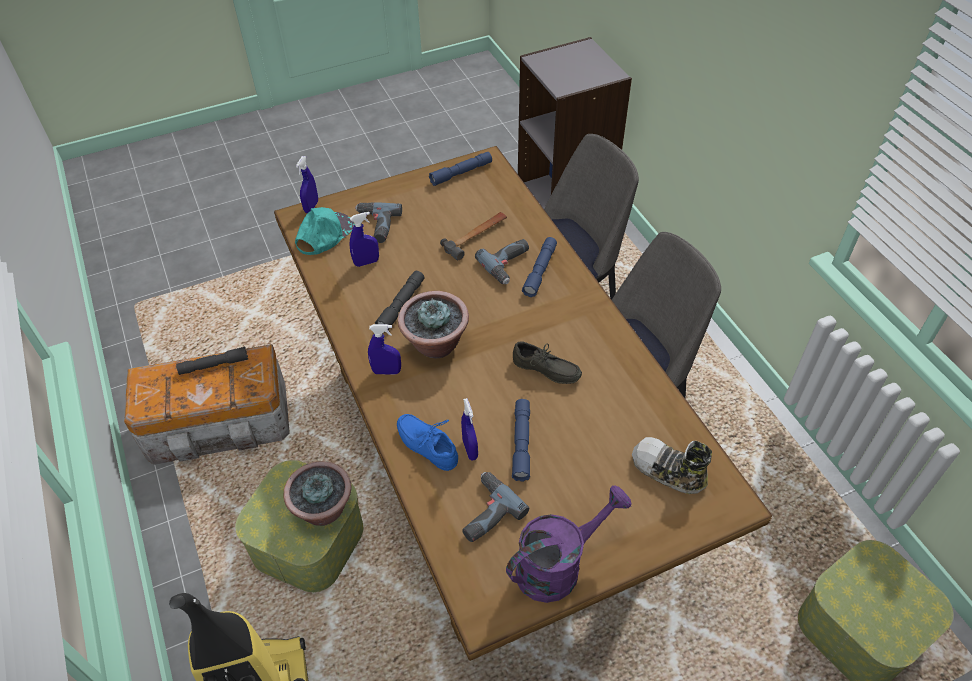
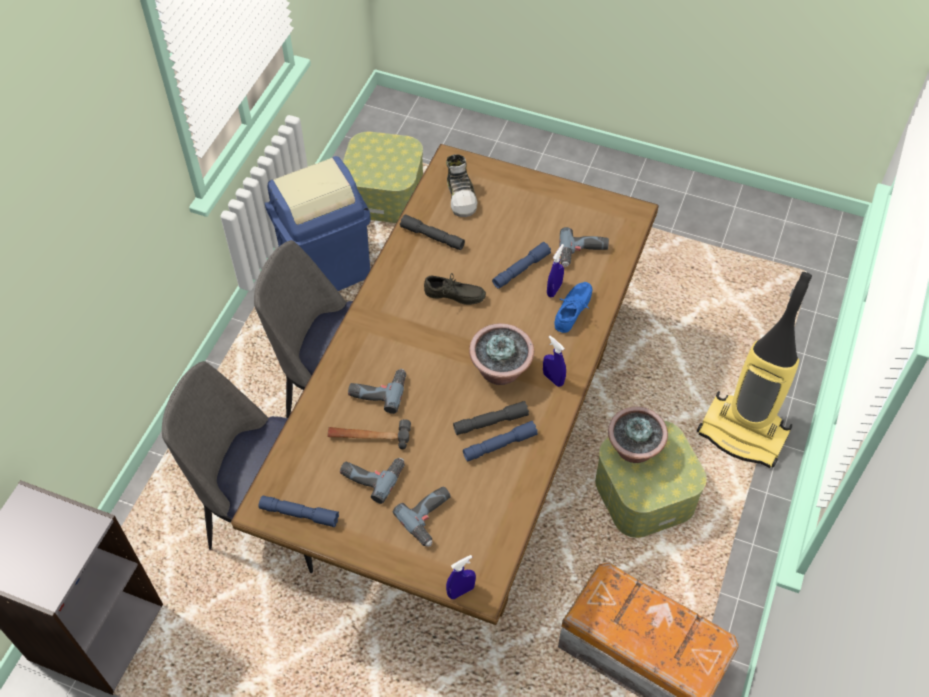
camera: 135 degrees left, 5 degrees up
grey flashlight [176,346,248,375] -> grey flashlight moved to [400,214,465,250]
turquoise cap [295,207,355,255] -> none
blue spray bottle [350,212,379,267] -> none
blue shoe [397,414,458,471] -> blue shoe turned 150 degrees counterclockwise [555,282,592,333]
purple watering can [506,485,632,603] -> none
grey shoe [513,342,582,384] -> grey shoe turned 120 degrees clockwise [424,273,486,305]
blue flashlight [522,237,557,297] -> blue flashlight moved to [463,421,538,462]
none -> blue trash can [264,156,371,291]
none -> power drill [340,458,405,504]

